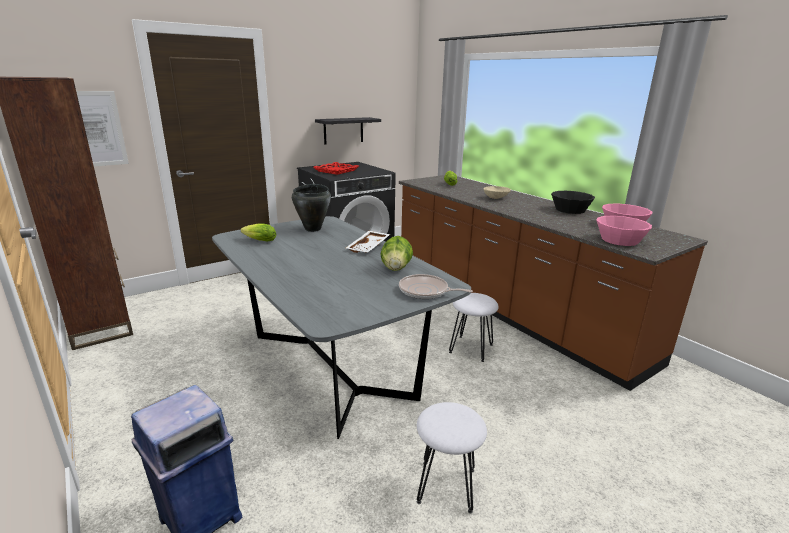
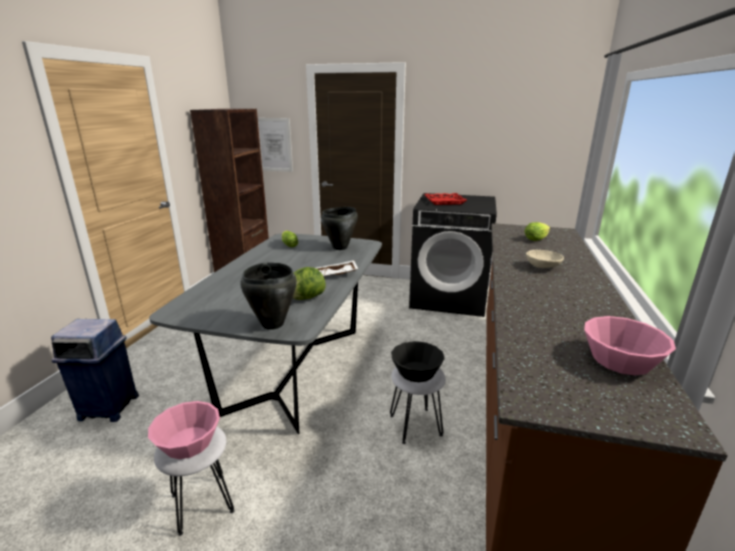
camera: 50 degrees right, 0 degrees up
black shelf [315,117,381,145] -> none
frying pan [399,274,473,299] -> black cooking pot [240,262,297,330]
black bowl [551,191,595,214] -> black bowl moved to [391,341,445,382]
pink bowl [596,215,652,246] -> pink bowl moved to [148,401,220,459]

